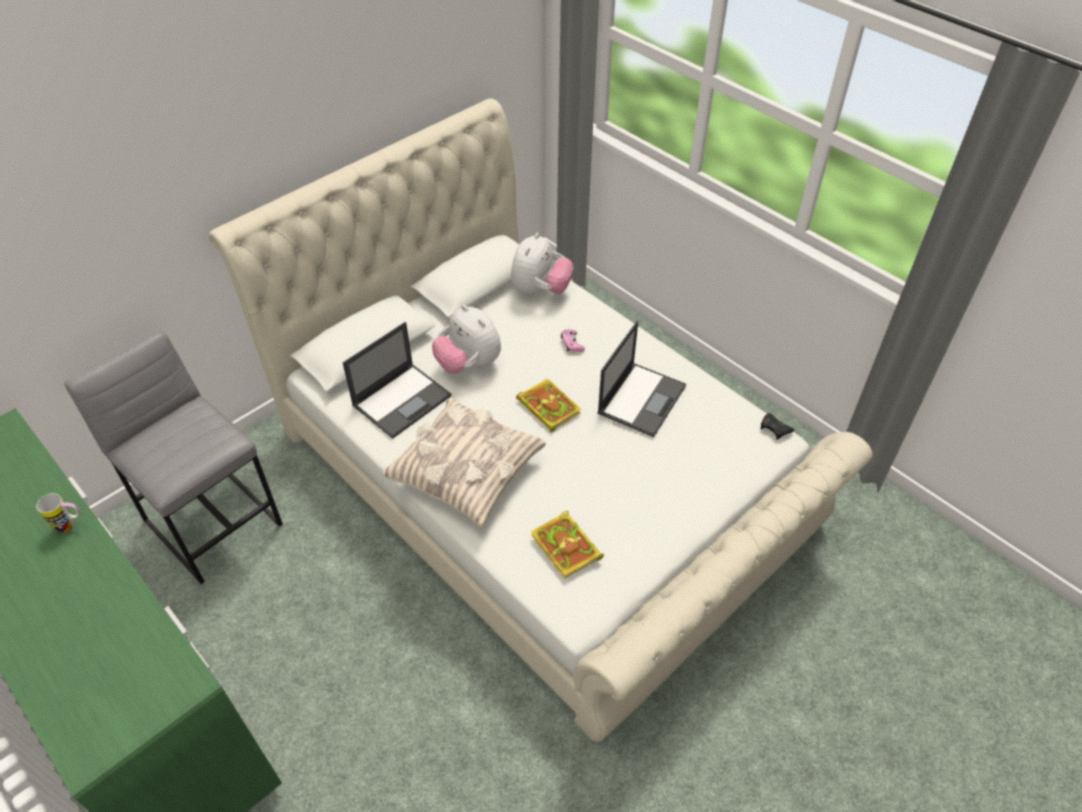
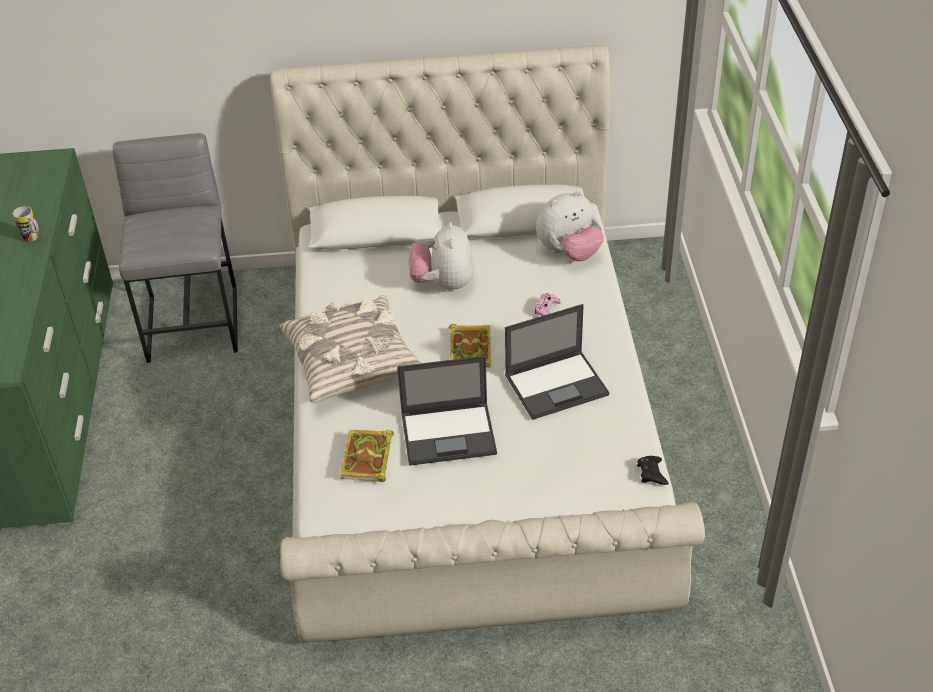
camera: 40 degrees right, 5 degrees down
laptop [342,322,451,439] -> laptop moved to [397,356,497,466]

